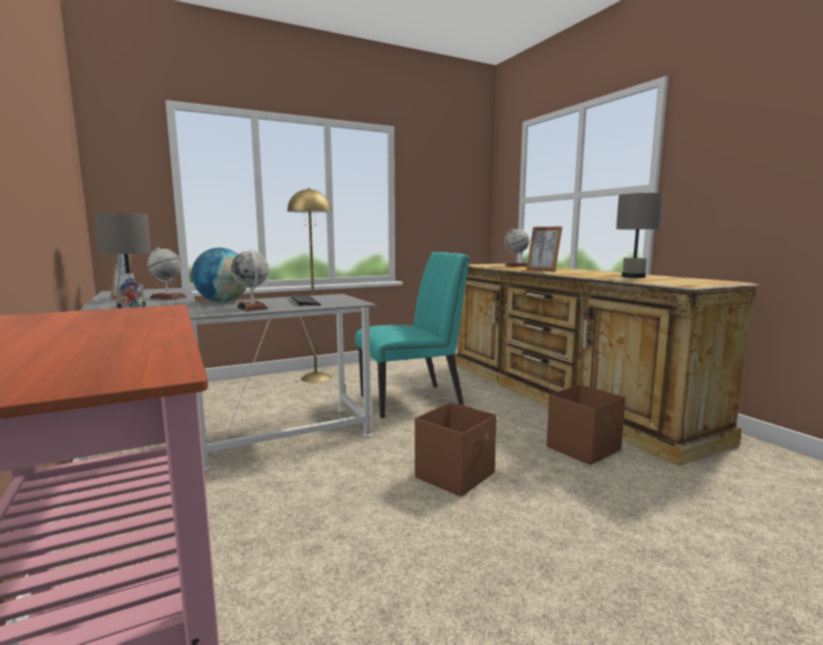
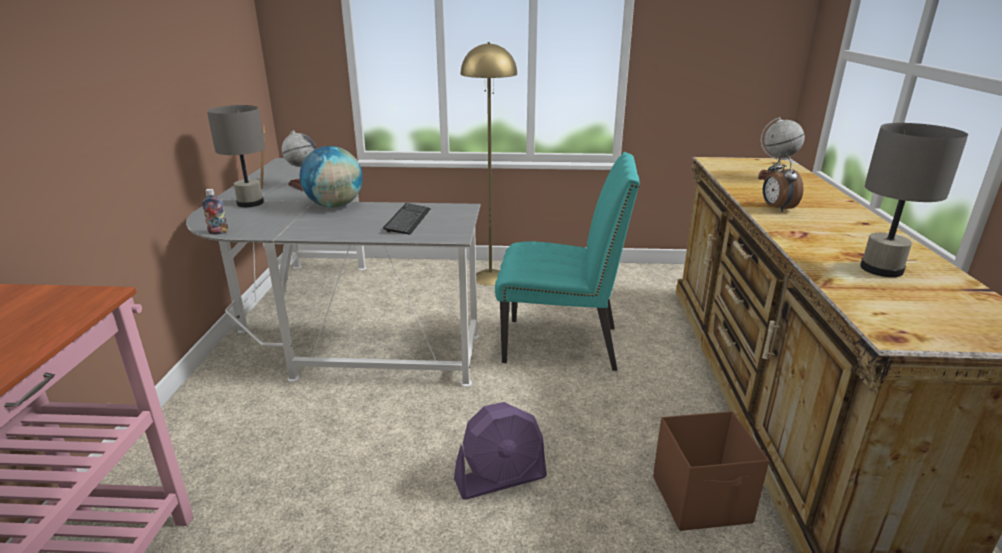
camera: 30 degrees right, 15 degrees up
globe [231,249,269,311] -> none
brown storage box [415,402,497,497] -> purple fan [454,402,547,500]
picture frame [526,226,562,272] -> alarm clock [763,156,804,212]

